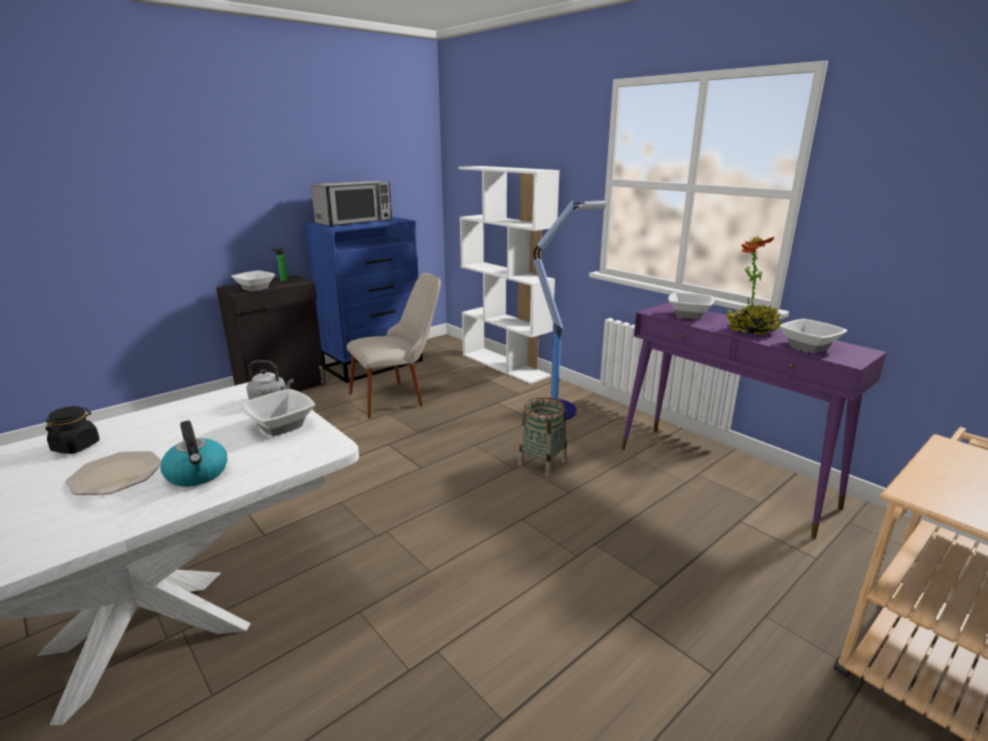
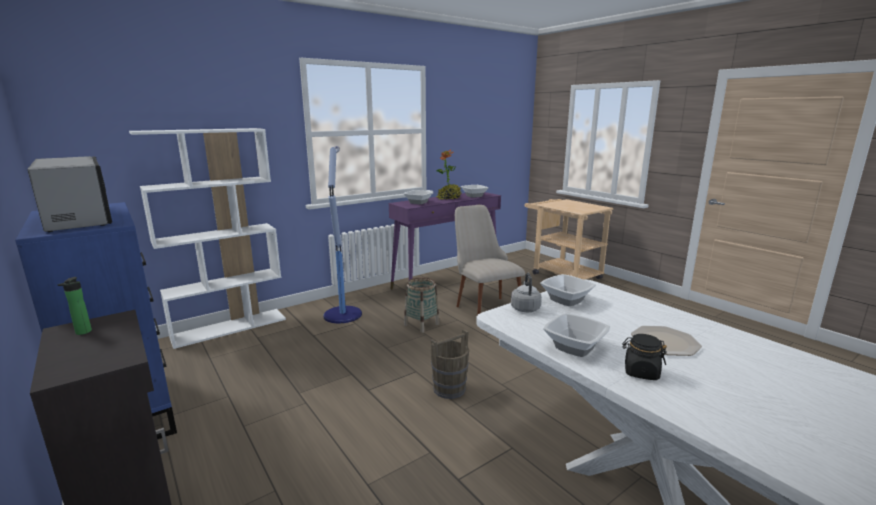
camera: 85 degrees left, 5 degrees down
kettle [160,420,227,487] -> none
bowl [231,271,275,292] -> bowl moved to [543,313,610,357]
beige chair [347,273,441,419] -> beige chair moved to [455,205,525,315]
none -> brown bucket [430,329,469,399]

